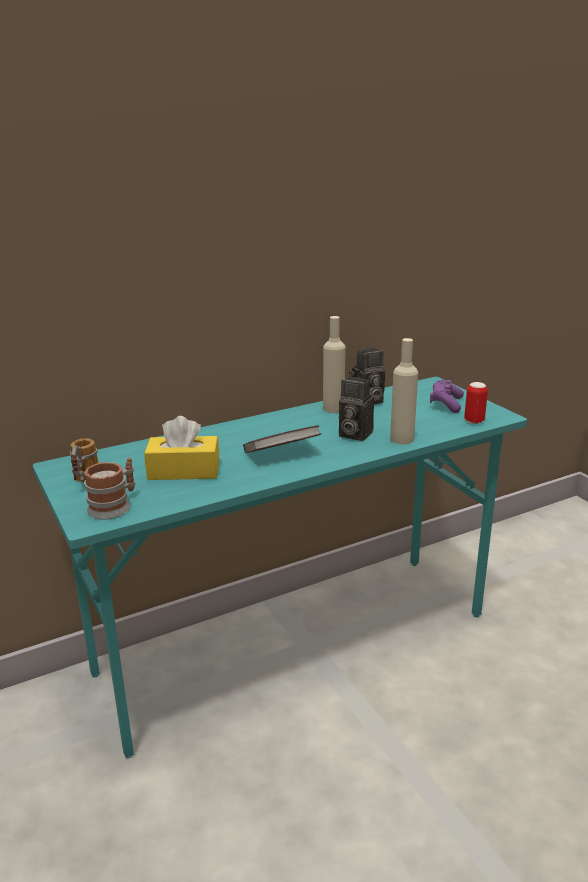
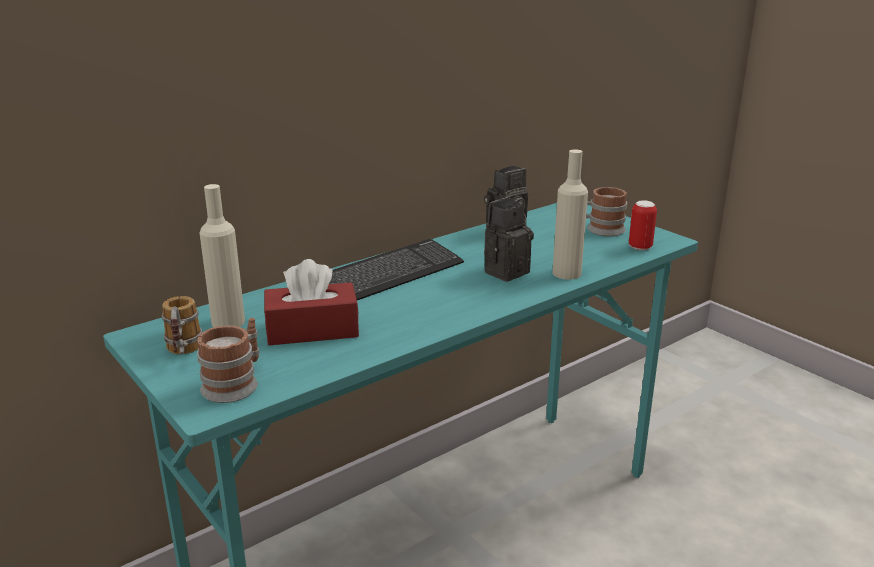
camera: 10 degrees left, 0 degrees up
yellow tissue box [144,416,219,480] -> red tissue box [264,259,359,345]
book [243,425,321,453] -> none
beige bottle [323,316,346,413] -> beige bottle moved to [199,184,245,327]
camera [339,377,374,441] -> camera turned 120 degrees clockwise [484,196,534,282]
purple game controller [430,380,464,413] -> mug [586,187,627,236]
none -> keyboard [329,239,464,300]

